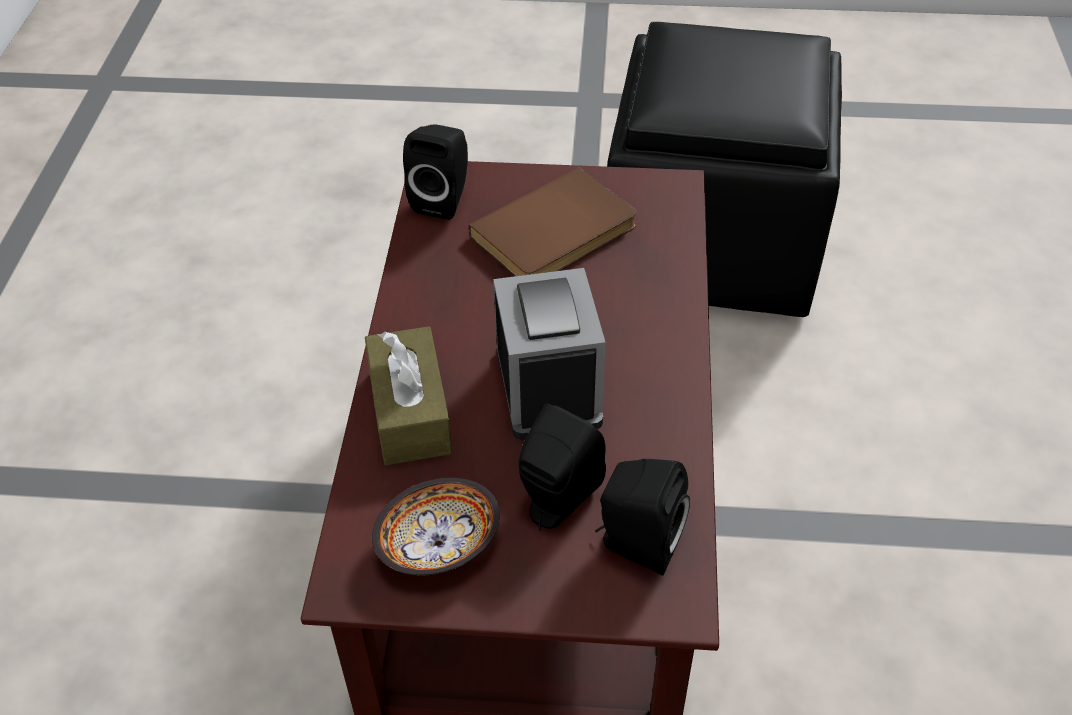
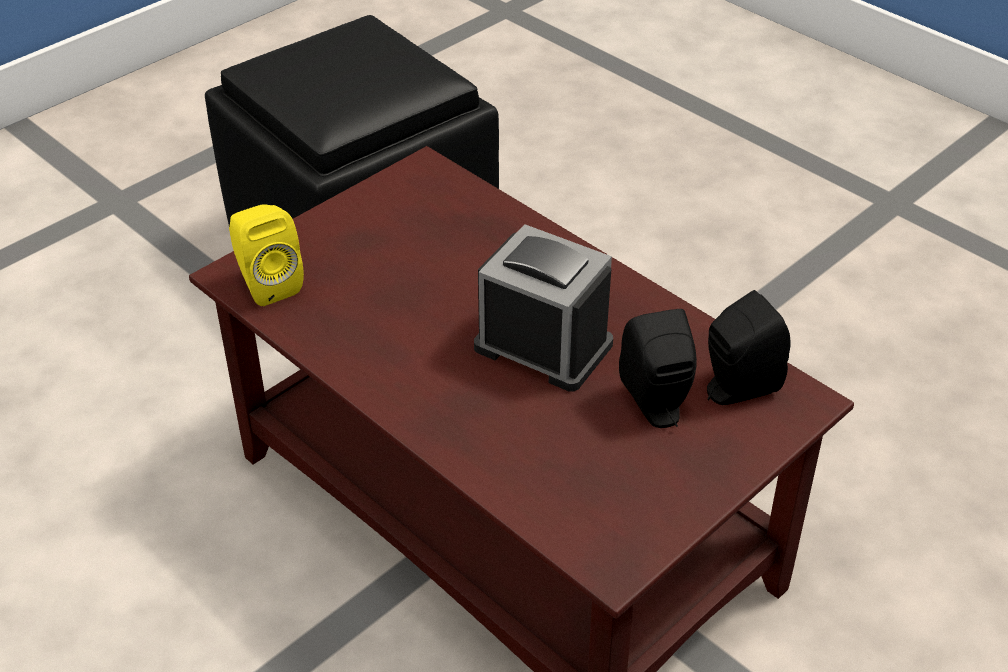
camera: 50 degrees left, 5 degrees down
brown tissue box [365,326,453,465] -> none
bowl [372,478,500,575] -> none
black speaker [403,124,468,220] -> yellow speaker [229,205,304,306]
brown book [469,167,637,276] -> none

